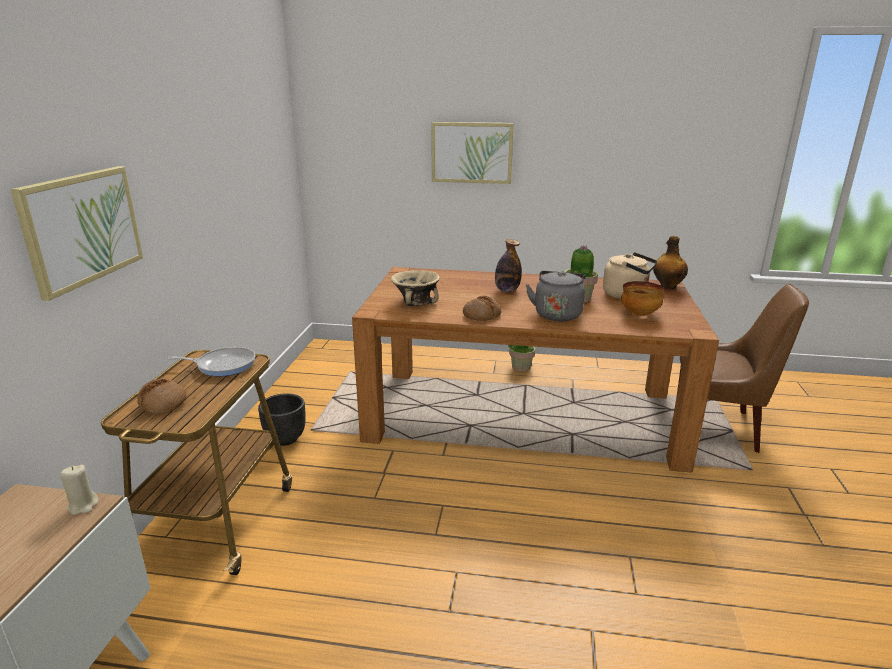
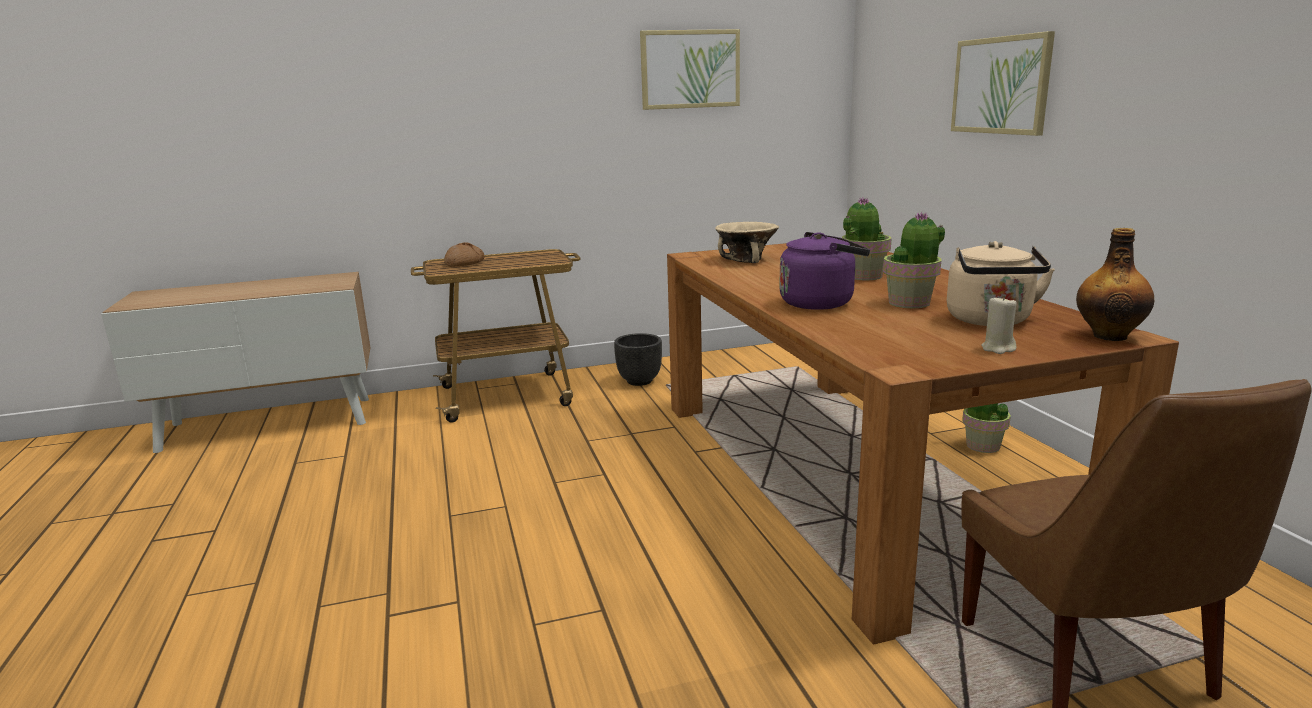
camera: 65 degrees right, 5 degrees down
picture [10,166,143,301] -> picture moved to [640,29,740,110]
beige candle [60,465,99,515] -> beige candle moved to [981,295,1017,354]
frying pan [168,347,255,376] -> none
bread [463,296,501,321] -> none
bottle [495,239,522,292] -> potted plant [842,198,892,280]
grey kettle [526,271,586,321] -> purple kettle [779,232,870,310]
bowl [621,281,664,316] -> none

